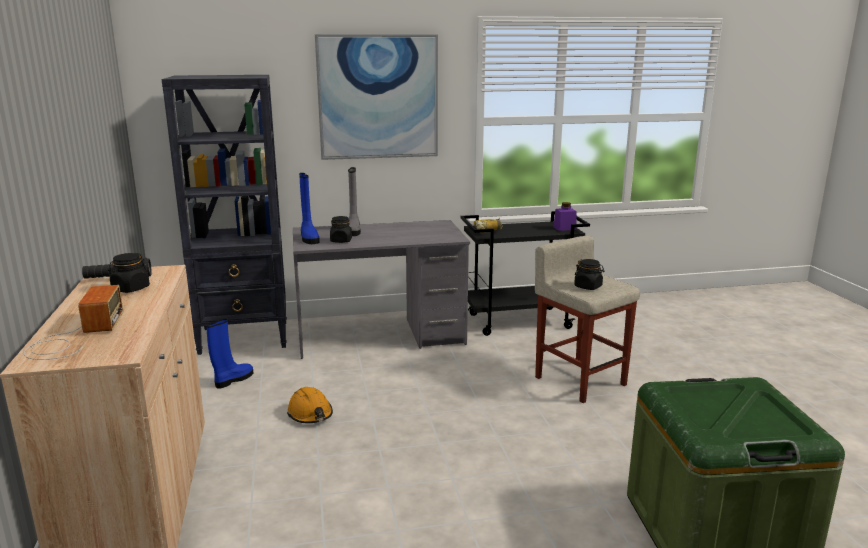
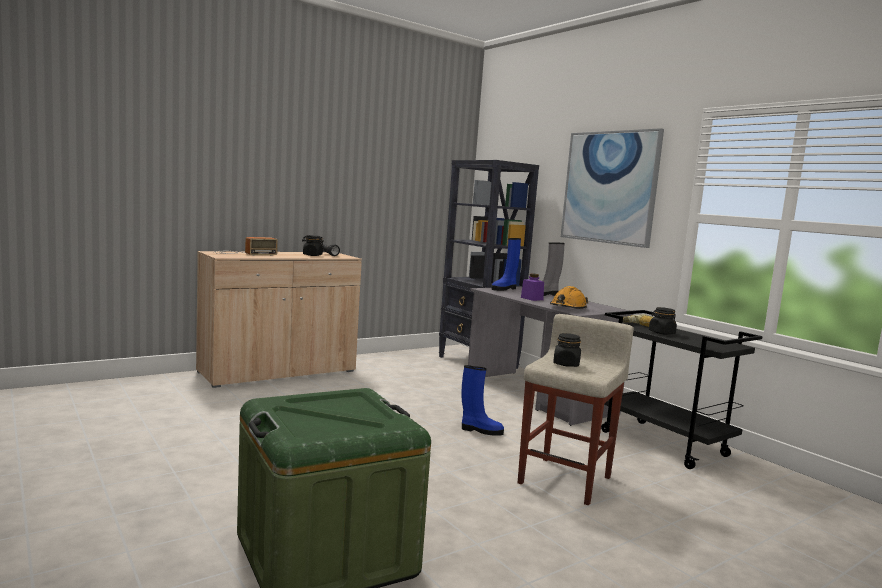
camera: 65 degrees right, 10 degrees down
blue boot [206,319,254,389] -> blue boot moved to [461,365,504,436]
orange hard hat [287,387,333,423] -> orange hard hat moved to [550,286,588,310]
black jar [330,216,352,243] -> black jar moved to [649,307,677,335]
purple jar [554,202,577,231] -> purple jar moved to [521,274,544,301]

